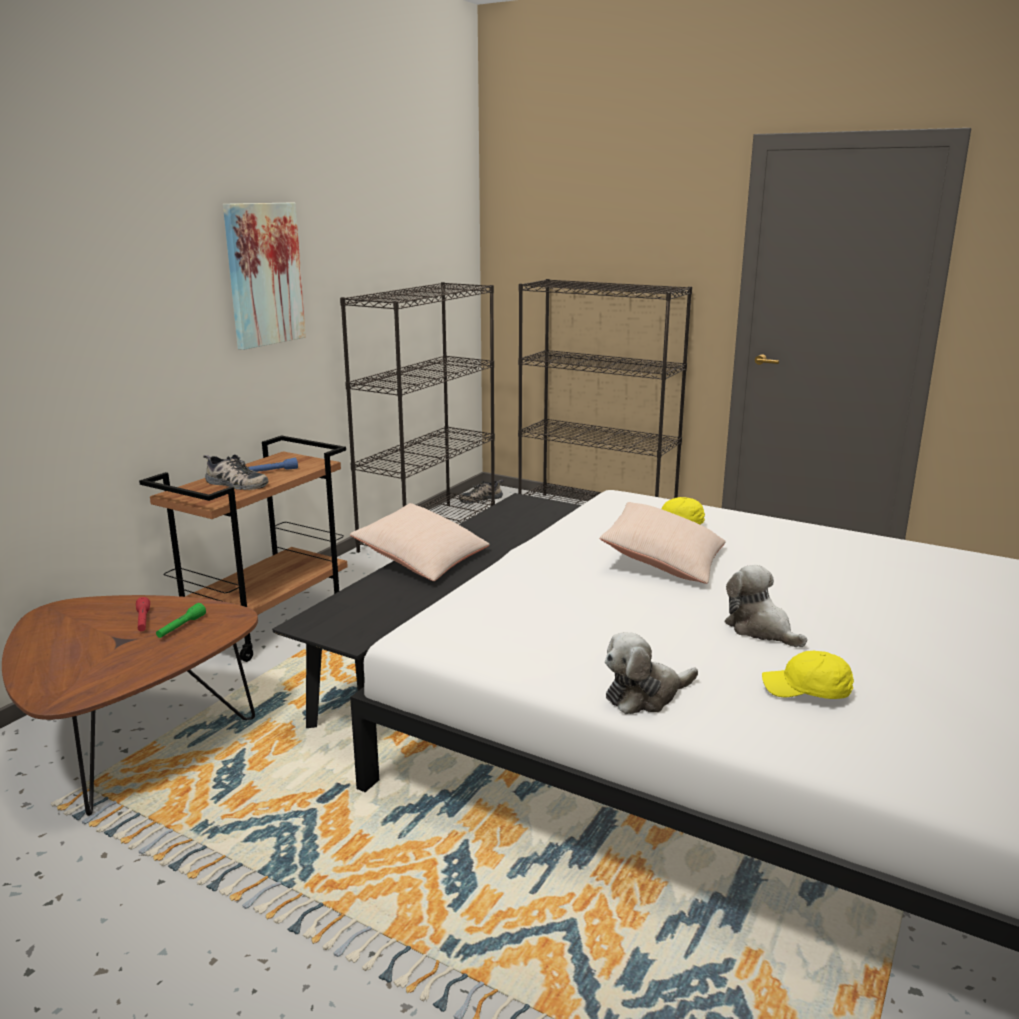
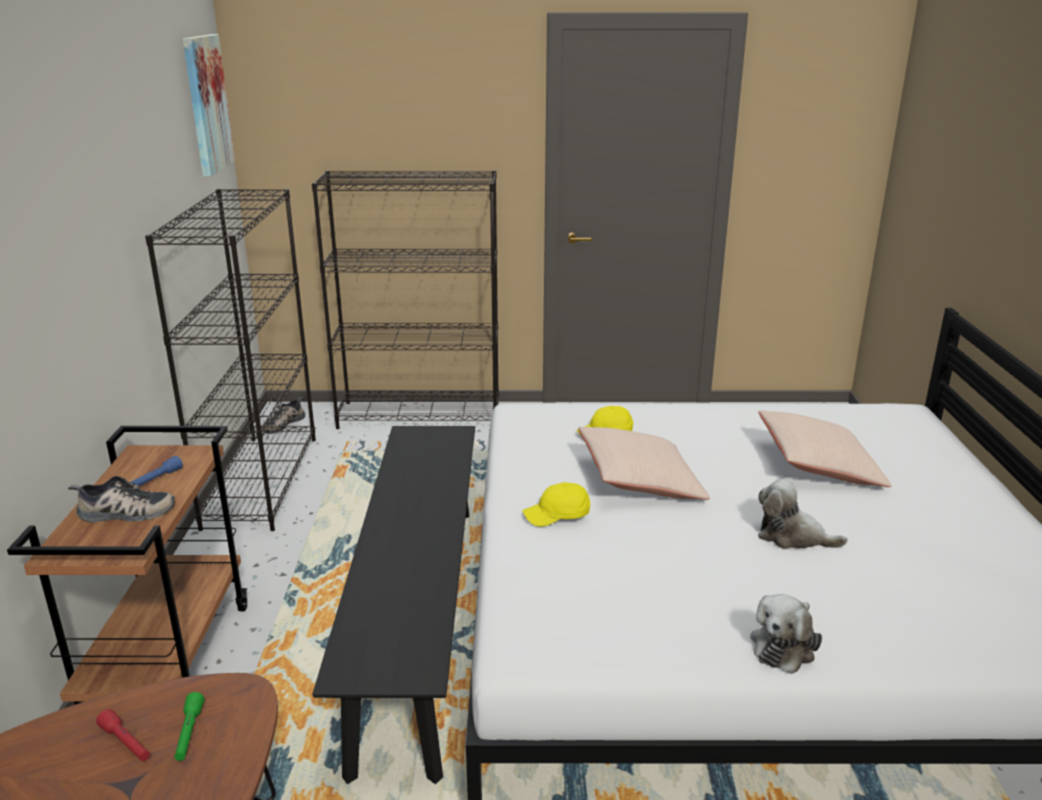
camera: 30 degrees left, 5 degrees up
picture [223,203,306,350] -> picture moved to [183,34,235,177]
beige pillow [350,503,490,581] -> beige pillow moved to [758,410,891,487]
yellow cap [762,651,854,699] -> yellow cap moved to [522,482,590,527]

